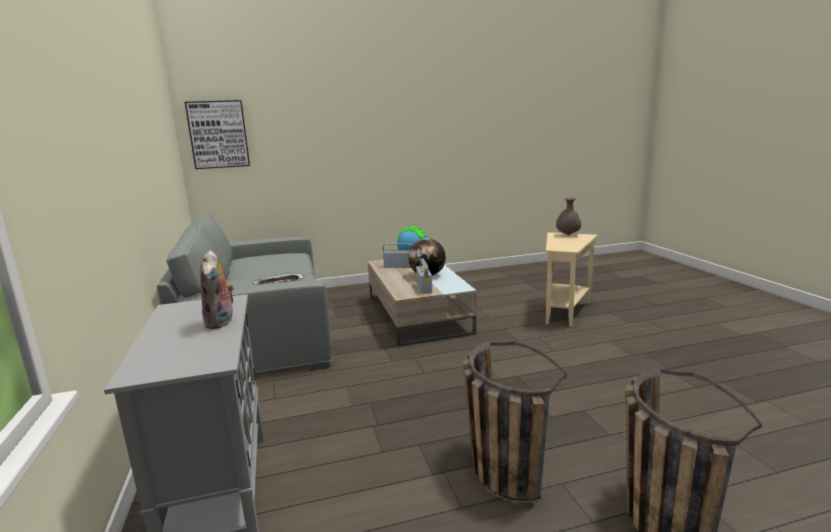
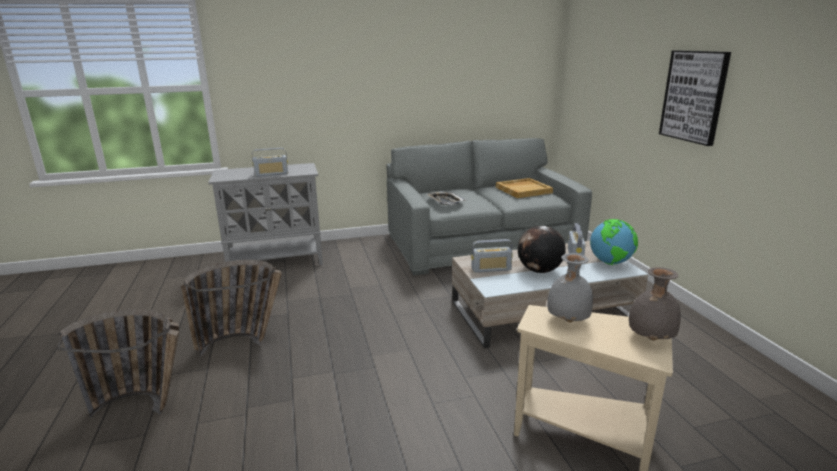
camera: 90 degrees right, 5 degrees up
picture [185,100,250,169] -> picture moved to [659,50,731,146]
plush toy [200,250,234,329] -> radio [252,148,288,177]
none -> beige tray [496,178,553,198]
none -> grey vase [547,253,593,322]

